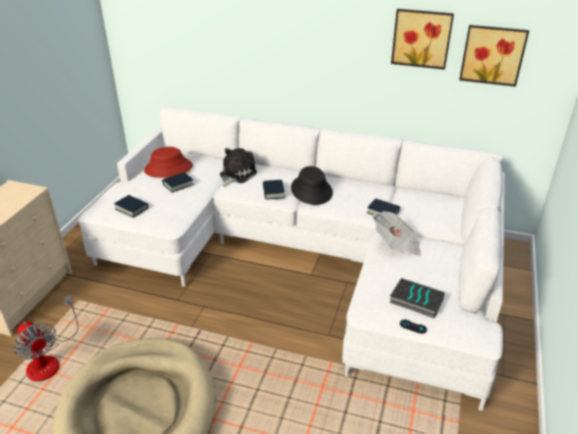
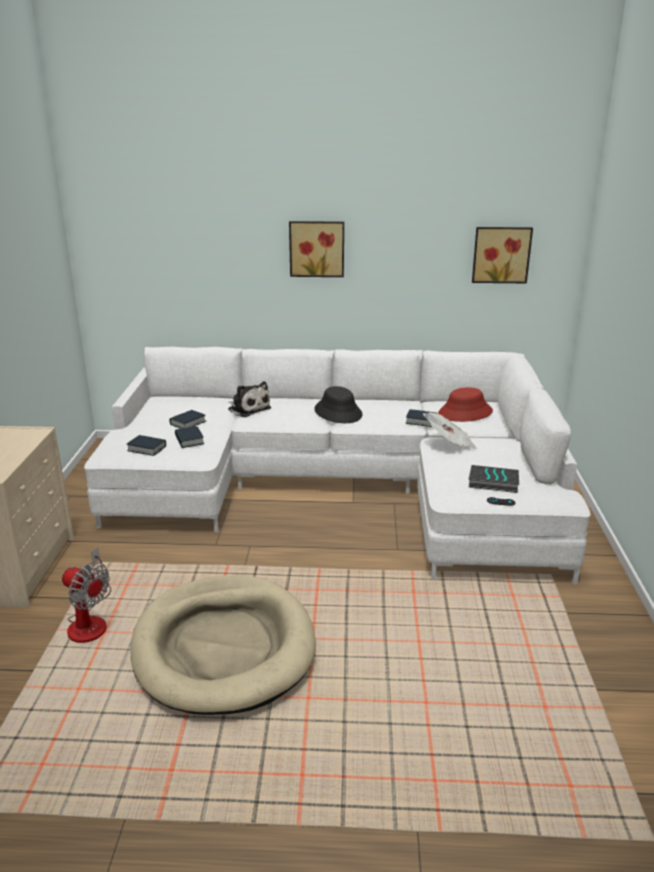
camera: 15 degrees left, 10 degrees down
red hat [144,147,193,178] -> red hat moved to [438,387,493,422]
plush toy [220,148,257,187] -> plush toy turned 120 degrees clockwise [228,381,271,417]
book [263,180,285,200] -> book moved to [175,426,204,448]
picture [391,9,454,70] -> picture moved to [289,221,344,277]

